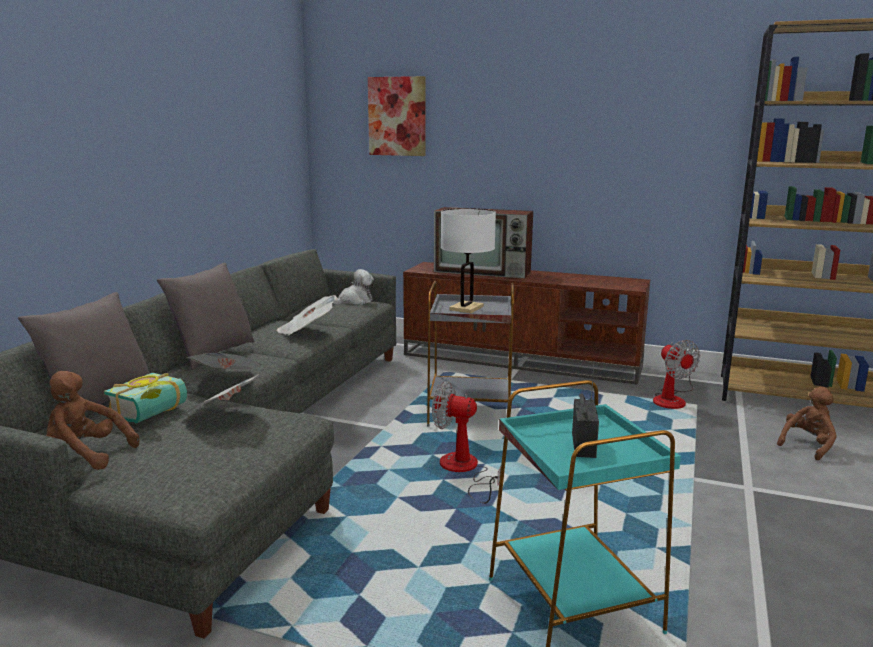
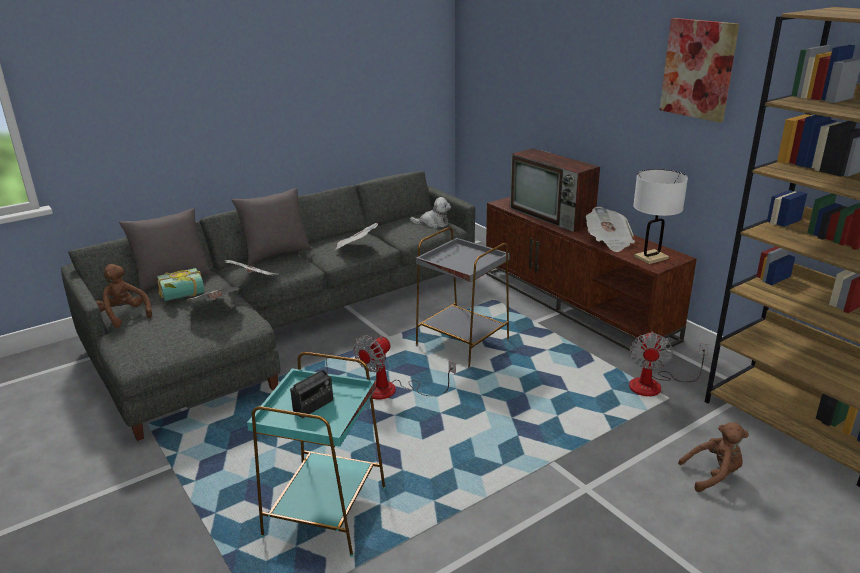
camera: 35 degrees right, 10 degrees up
picture [368,76,425,156] -> picture moved to [660,18,739,123]
fan [432,381,501,504] -> fan turned 105 degrees counterclockwise [353,335,456,399]
white table lamp [441,208,496,313] -> white table lamp moved to [633,169,688,264]
none -> newspaper [586,207,635,252]

